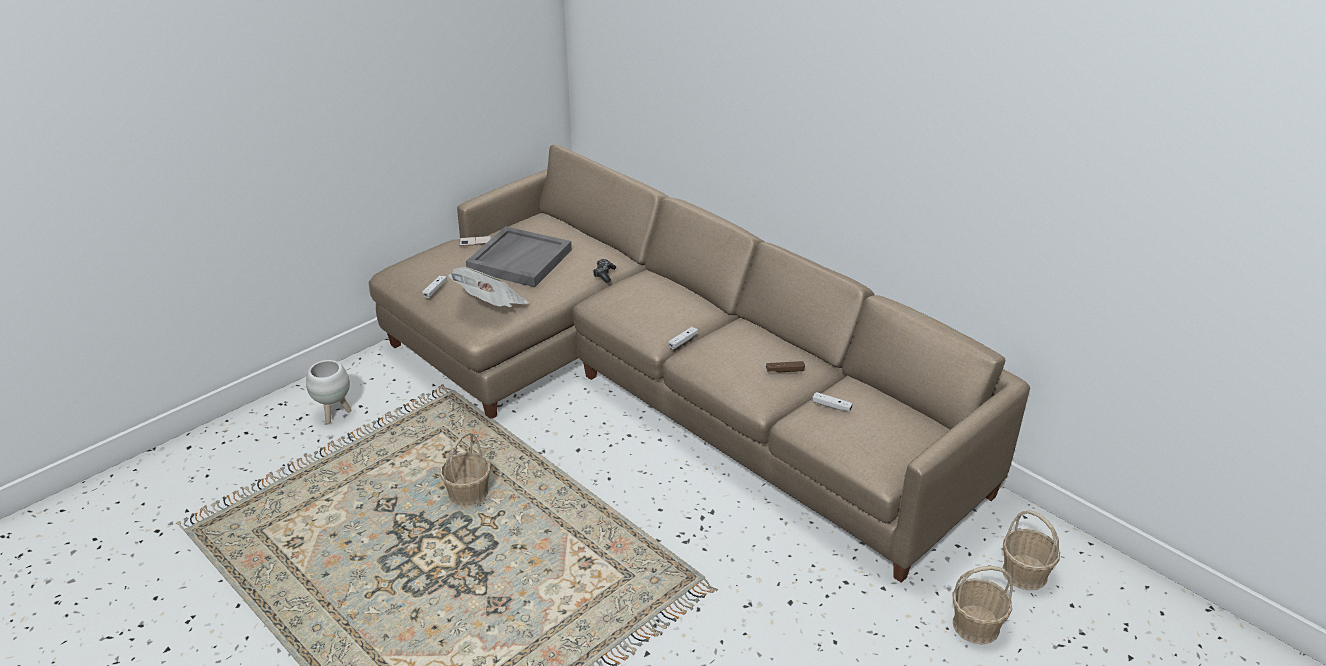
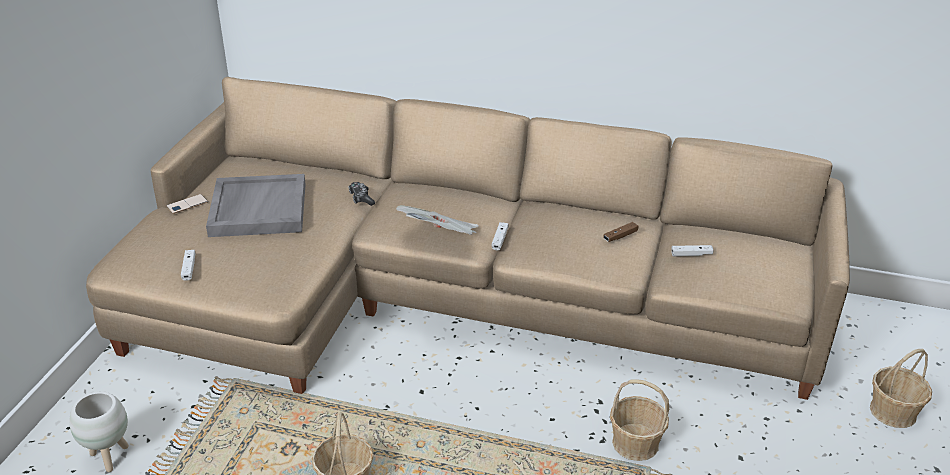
camera: 30 degrees left, 0 degrees up
newspaper [448,267,529,307] -> newspaper moved to [396,205,479,235]
basket [1003,510,1060,590] -> basket moved to [610,379,669,461]

